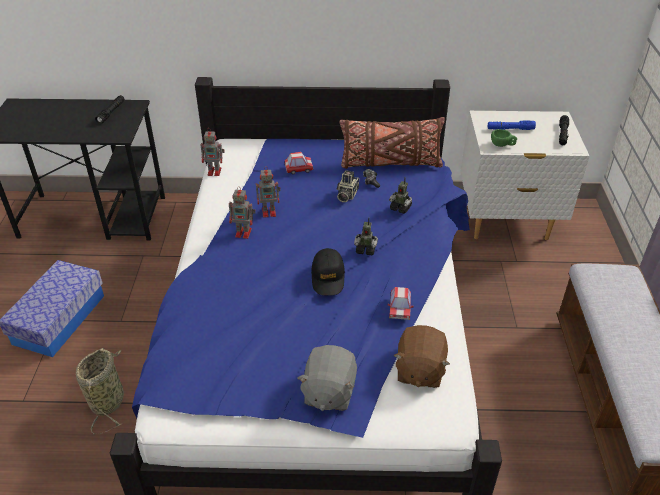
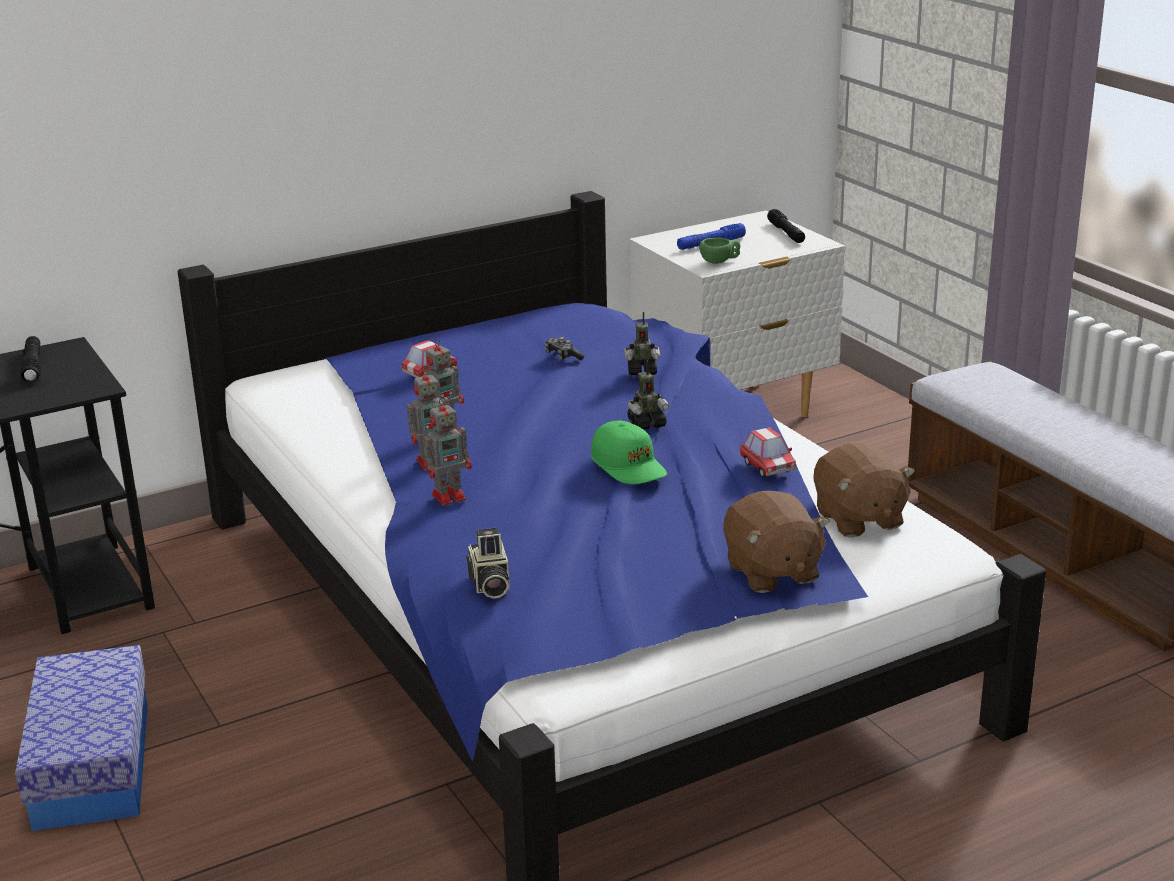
camera: 30 degrees left, 15 degrees down
basket [76,348,124,434] -> none
toy robot [200,128,225,176] -> toy robot moved to [423,397,472,506]
grey plush toy [297,345,357,411] -> brown plush toy [723,491,830,593]
black cap [311,248,345,296] -> green cap [591,421,667,484]
camera [337,170,359,202] -> camera moved to [466,528,510,599]
brown pillow [339,117,445,169] -> none

